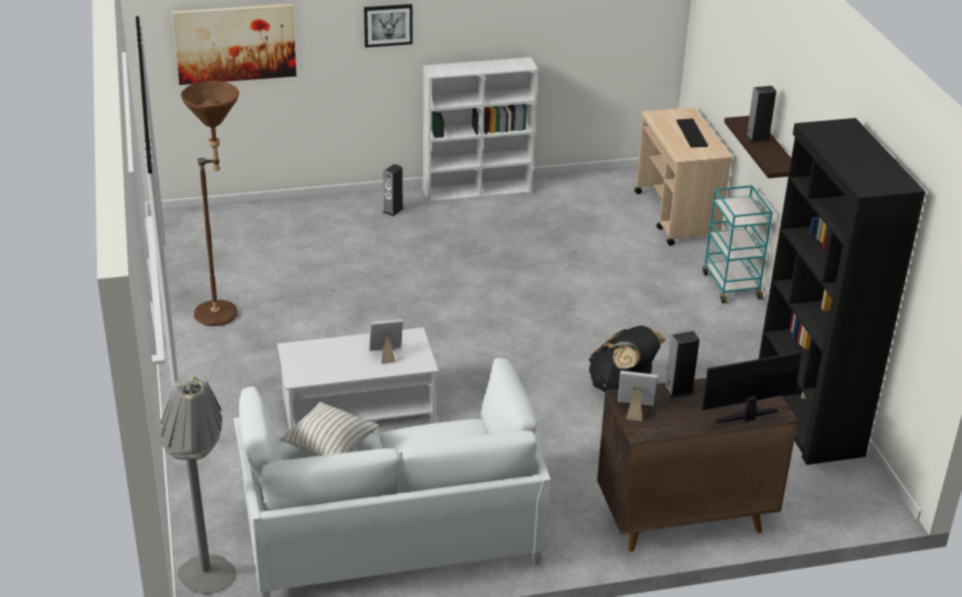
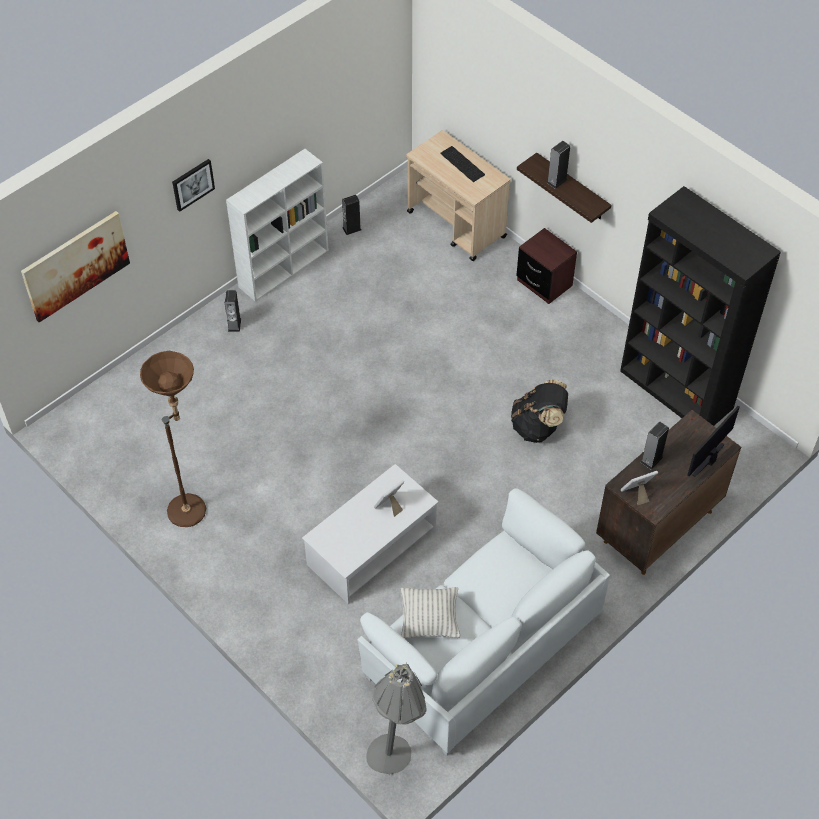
camera: 30 degrees left, 20 degrees up
turquoise cart [703,185,773,303] -> brown nightstand [516,228,577,304]
none -> speaker [342,195,362,235]

